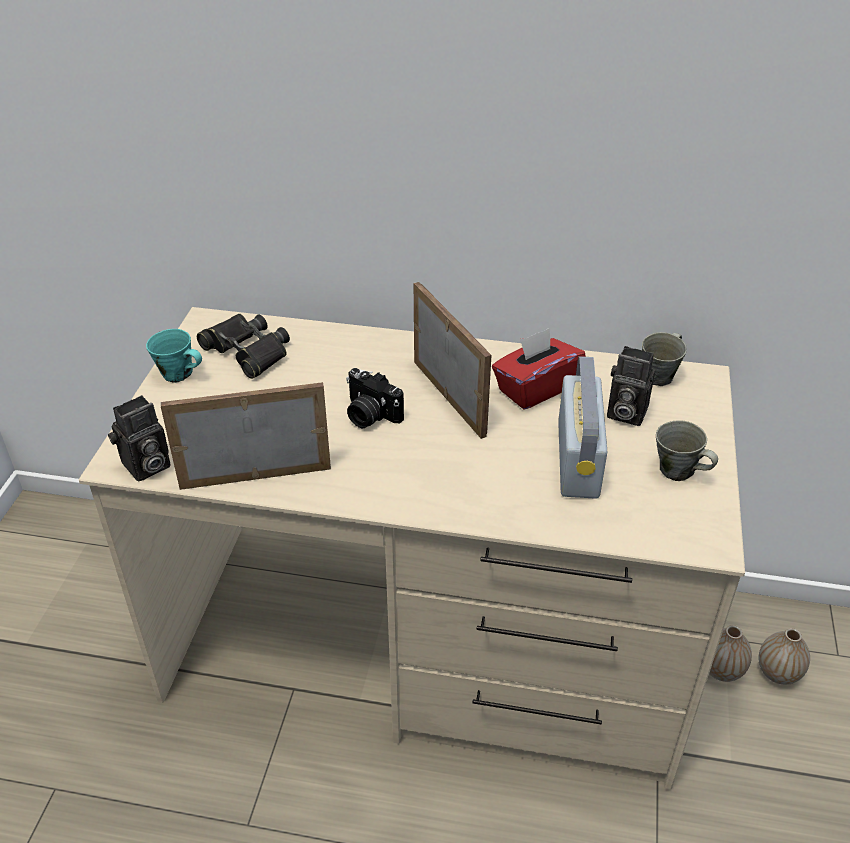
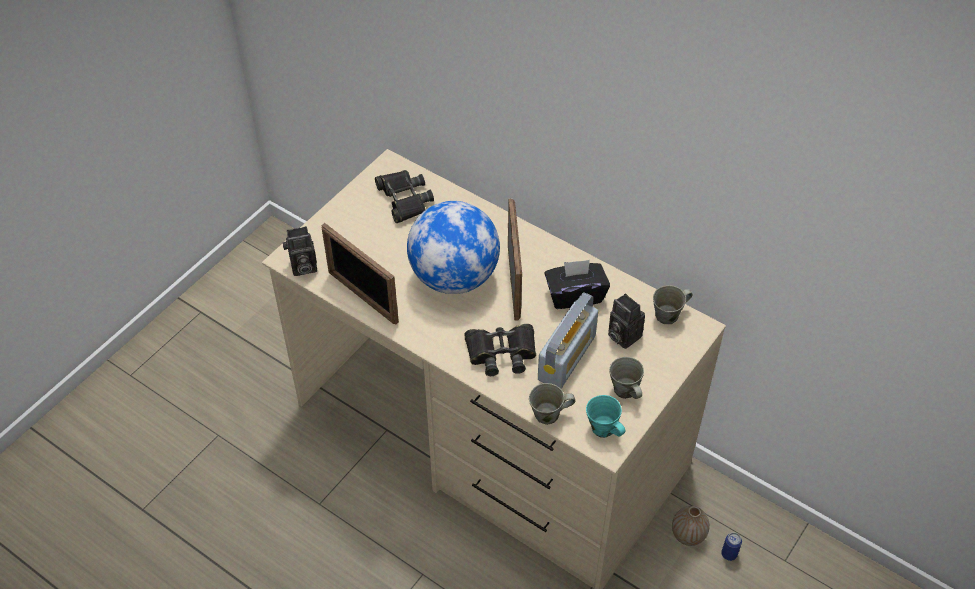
camera: 25 degrees right, 10 degrees up
turquoise mug [146,329,202,383] -> turquoise mug moved to [586,395,625,438]
picture frame [161,382,331,490] -> picture frame turned 150 degrees counterclockwise [321,223,399,325]
camera [346,368,404,428] -> globe [407,201,500,294]
red tissue box [492,328,586,409] -> black tissue box [544,260,610,309]
vase [758,628,810,685] -> can [721,532,742,561]
none -> black binoculars [464,324,536,376]
none -> grey mug [529,383,575,425]

